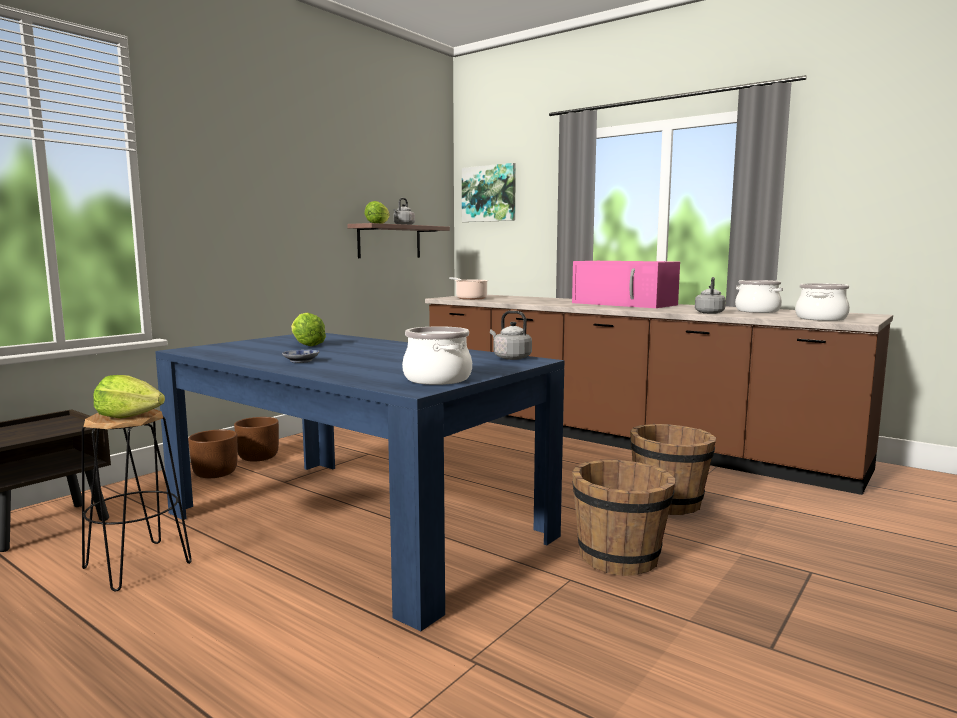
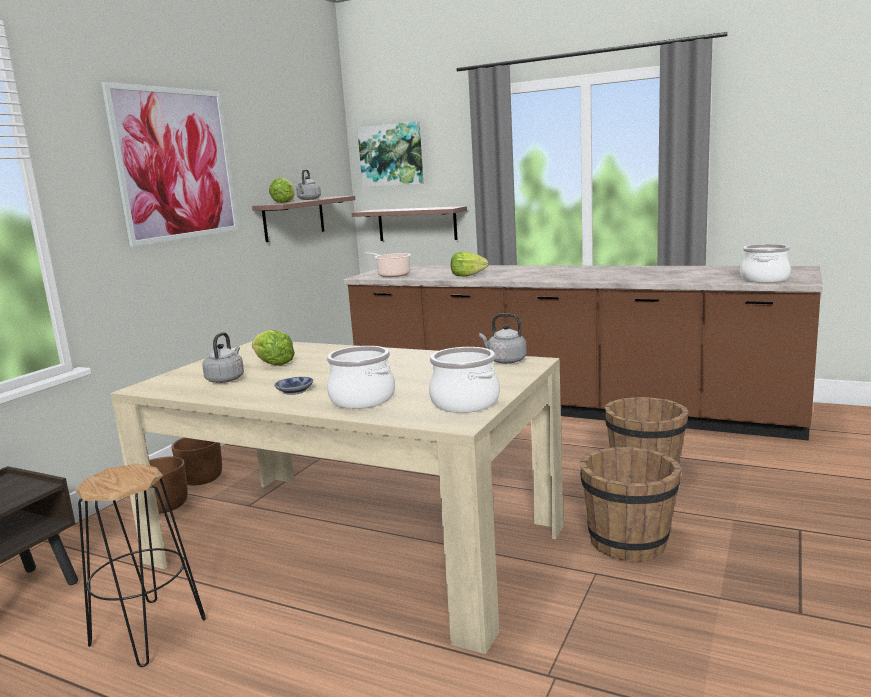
camera: 10 degrees left, 5 degrees up
lettuce [93,375,165,418] -> lettuce moved to [451,251,489,276]
blue dining table [155,333,564,631] -> beige dining table [110,341,563,654]
pink microwave [572,261,680,308] -> none
grey kettle [695,277,726,314] -> grey kettle moved to [202,332,244,383]
cooking pot [735,280,783,313] -> cooking pot moved to [327,346,395,409]
none -> picture [101,82,239,247]
none -> shelf [351,206,467,241]

